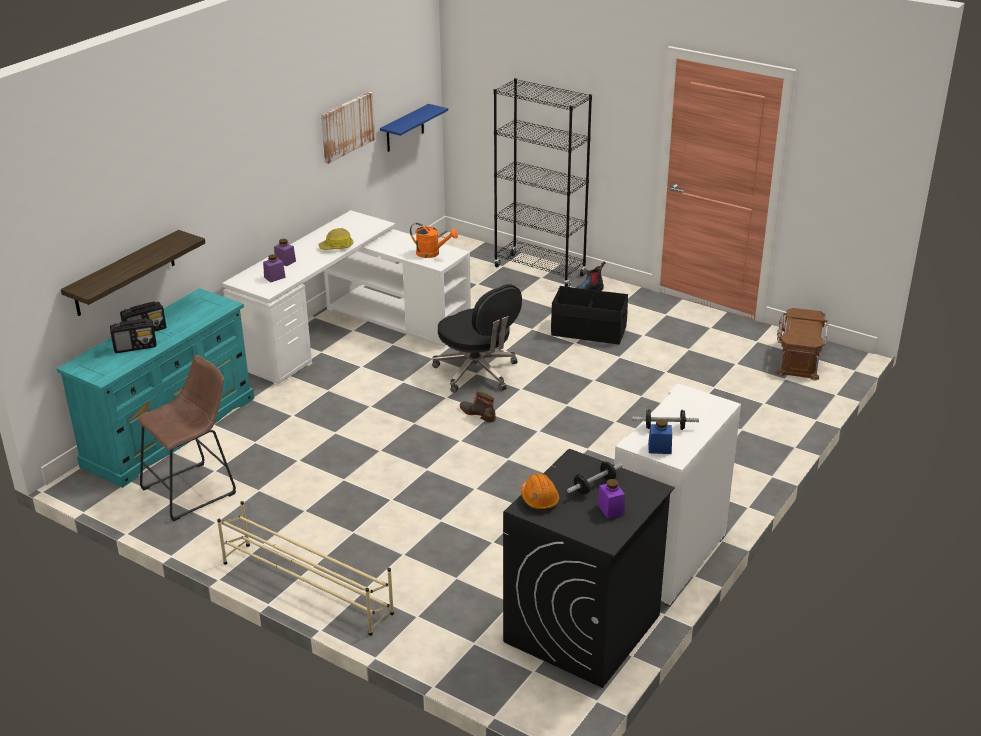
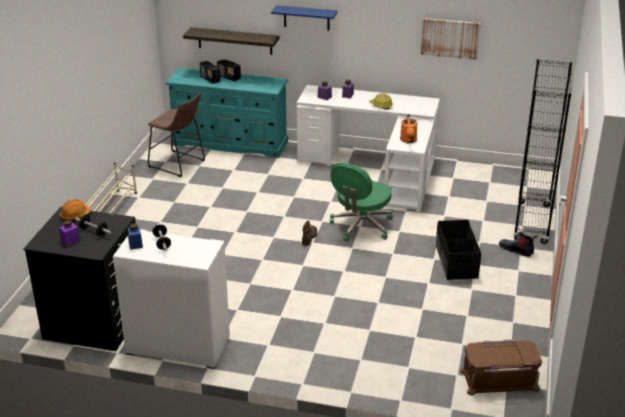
camera: 70 degrees right, 0 degrees up
blue shelf [380,104,448,152] -> blue shelf moved to [271,5,338,31]
black office chair [432,284,522,393] -> green office chair [330,162,393,242]

